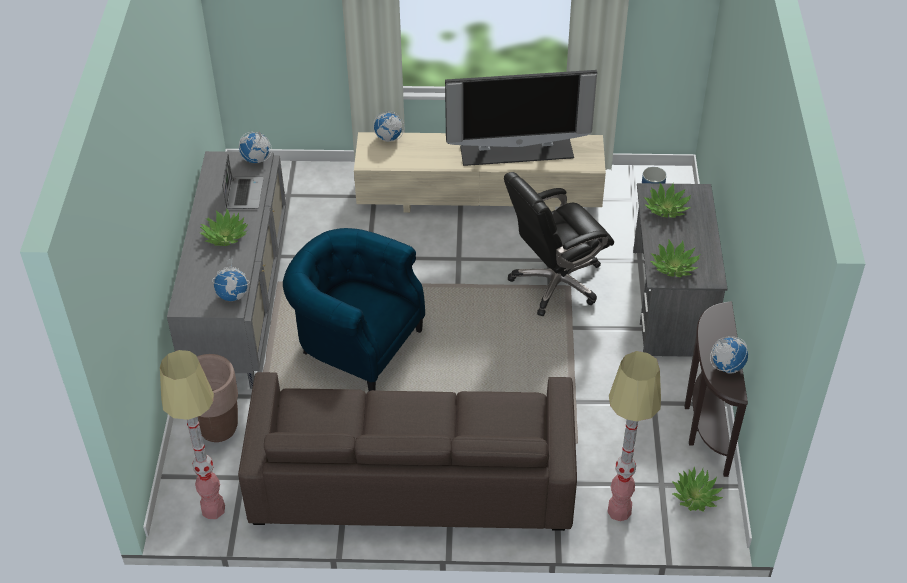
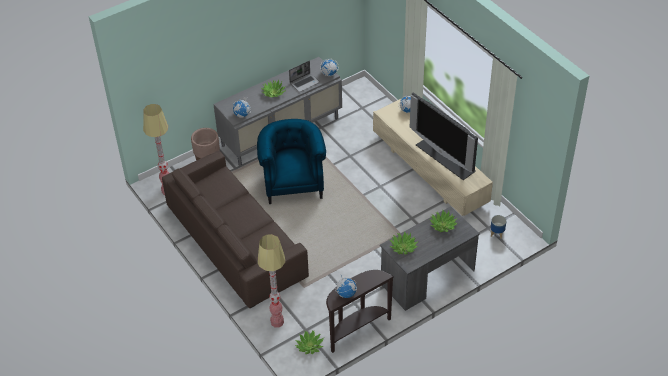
camera: 55 degrees right, 0 degrees up
black office chair [504,172,614,316] -> none

